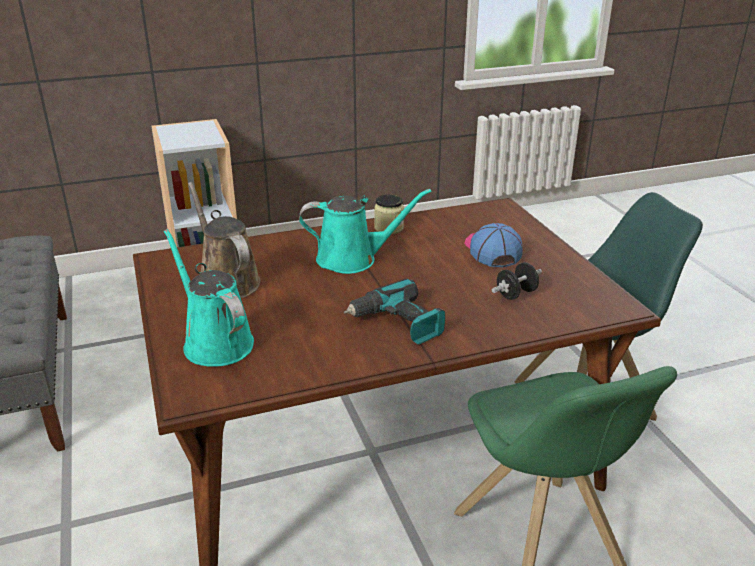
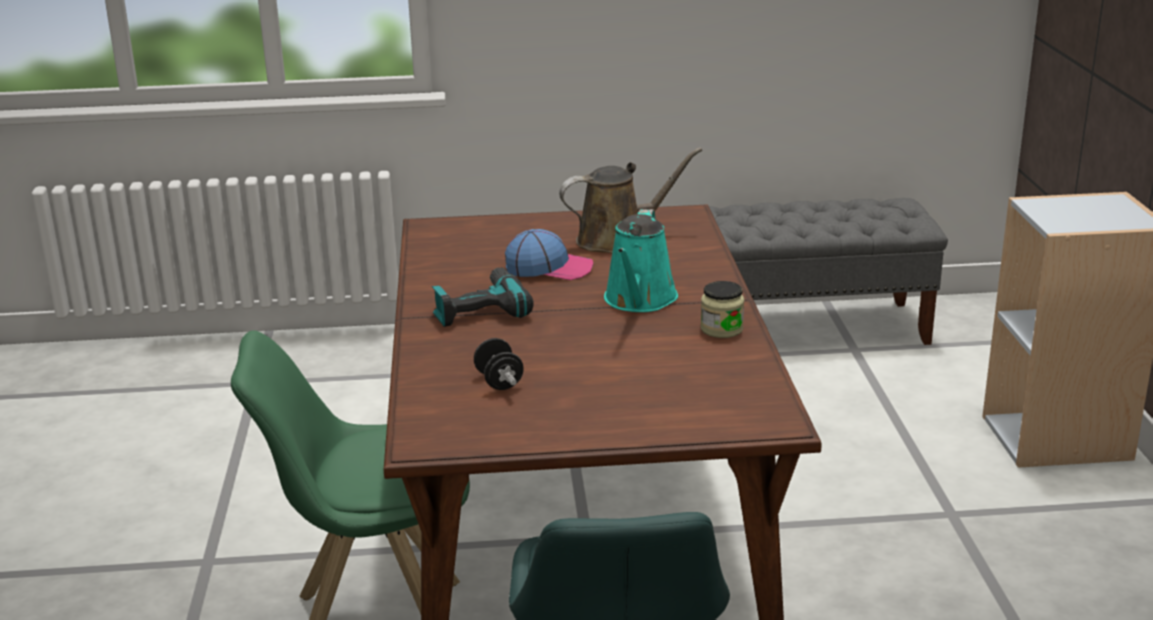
camera: 105 degrees right, 5 degrees down
turquoise watering can [164,229,254,367] -> none
cap [464,223,523,267] -> cap moved to [505,229,593,280]

